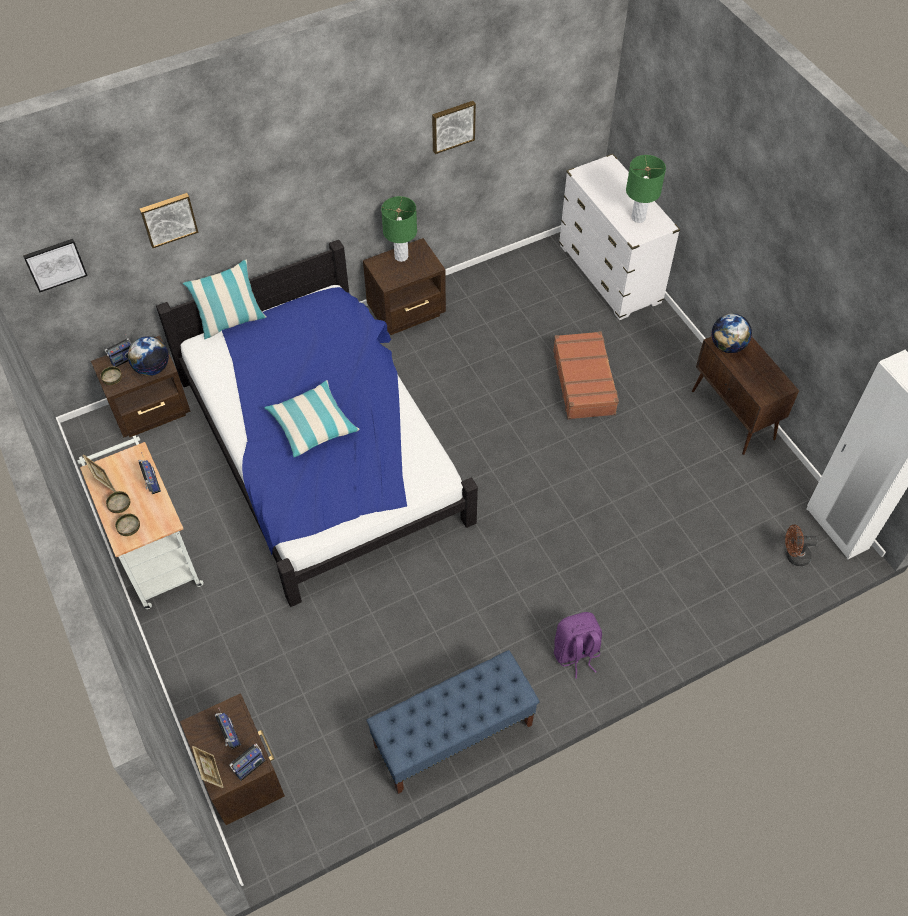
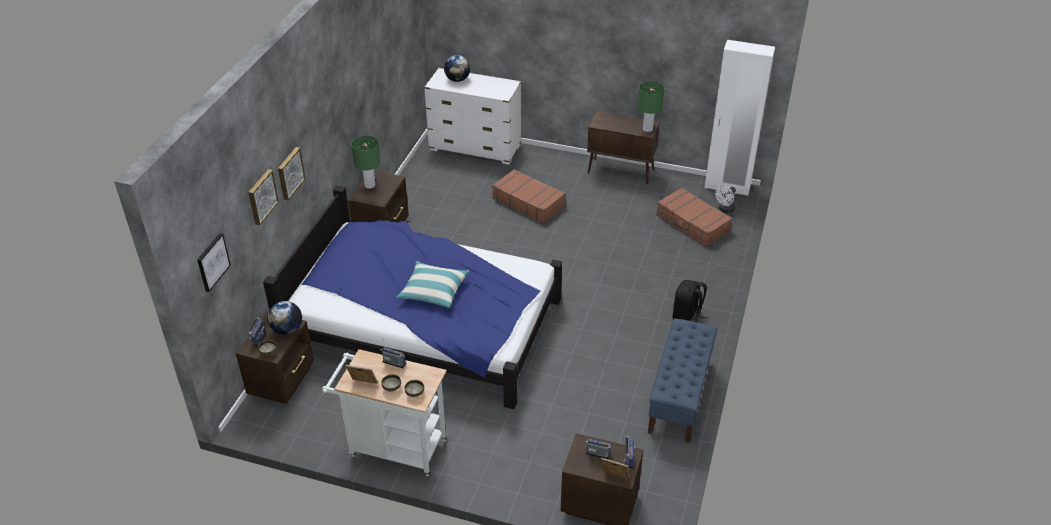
camera: 45 degrees left, 15 degrees down
pillow [183,260,267,339] -> none
picture [432,101,476,154] -> picture moved to [278,147,306,200]
purple backpack [554,612,602,678] -> black backpack [673,280,707,322]
green table lamp [626,155,666,223] -> green table lamp moved to [637,81,664,132]
globe [711,314,752,353] -> globe moved to [444,55,470,82]
brown fan [785,524,818,566] -> white fan [715,185,736,213]
none -> brown suitcase [656,187,732,247]

